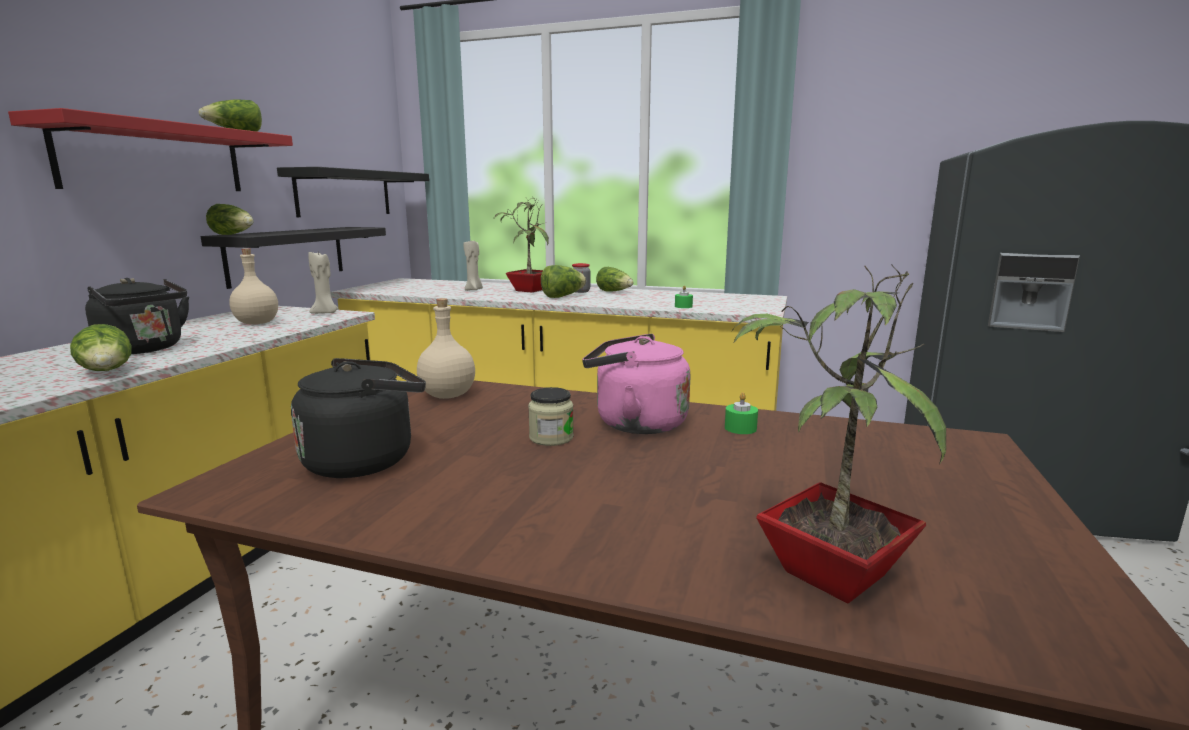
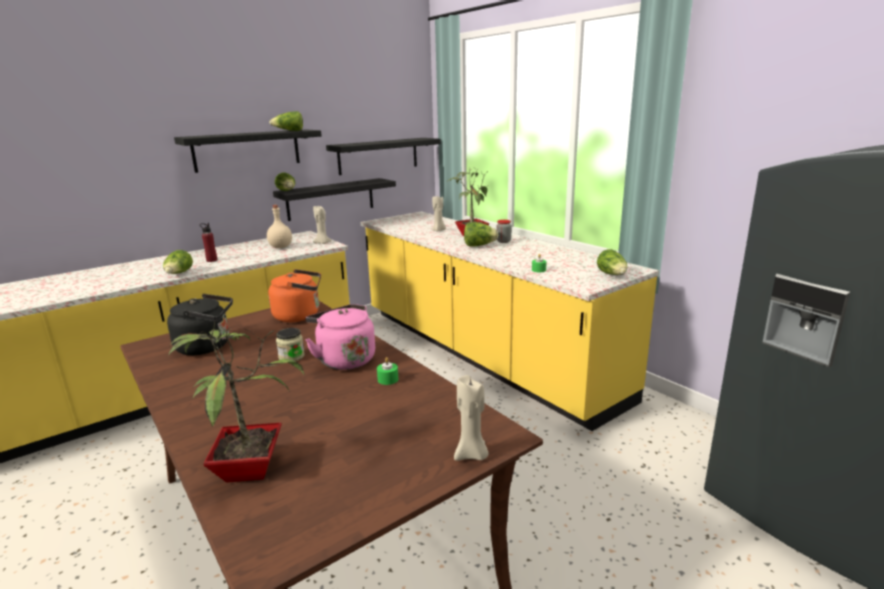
camera: 35 degrees right, 5 degrees up
red shelf [8,108,293,191] -> black shelf [174,129,322,173]
black kettle [85,278,189,354] -> red bottle [200,223,217,262]
beige bottle [417,298,475,399] -> orange kettle [268,269,321,322]
lettuce [596,267,634,292] -> lettuce moved to [597,249,627,275]
none -> beige candle [454,375,488,461]

